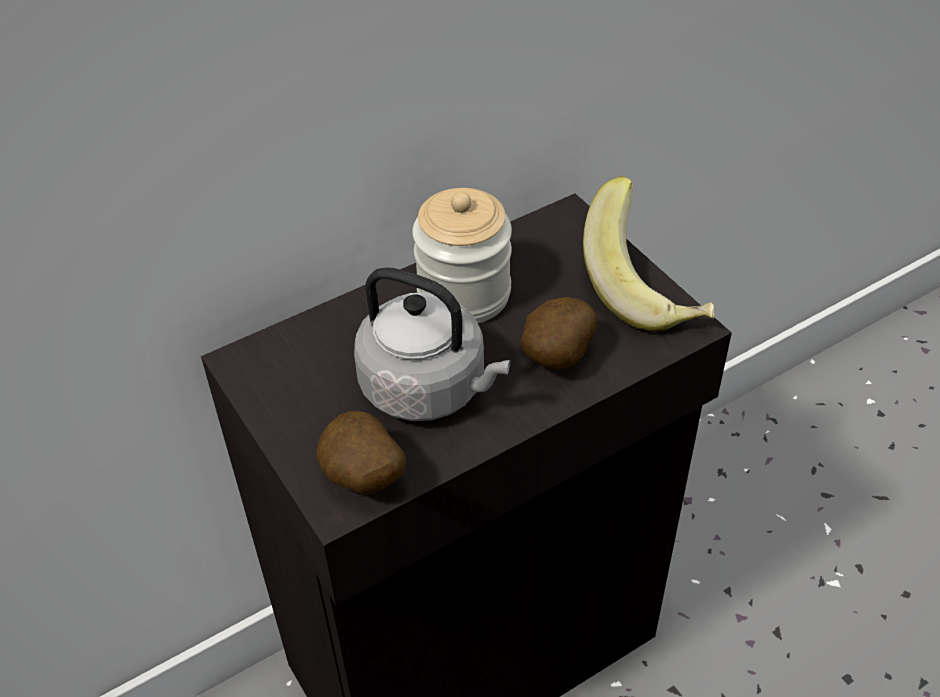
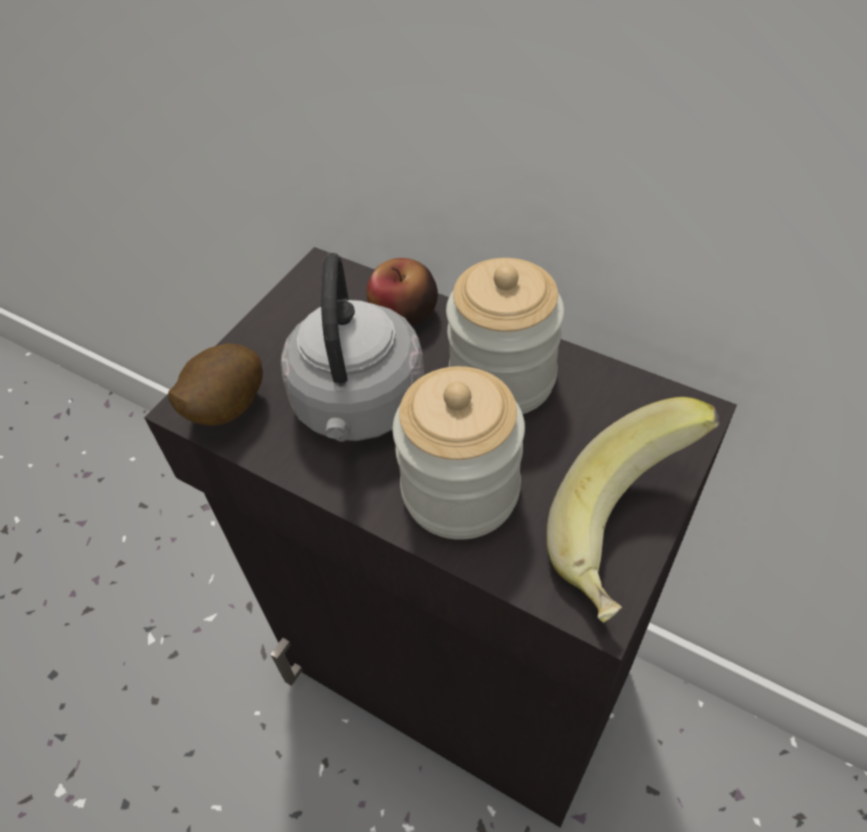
camera: 65 degrees right, 5 degrees up
potato [520,297,597,370] -> jar [392,366,525,540]
none -> apple [367,258,438,326]

